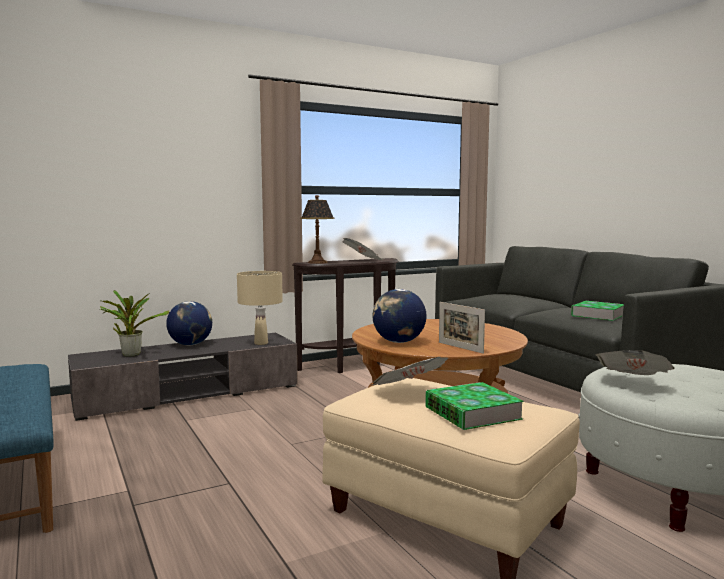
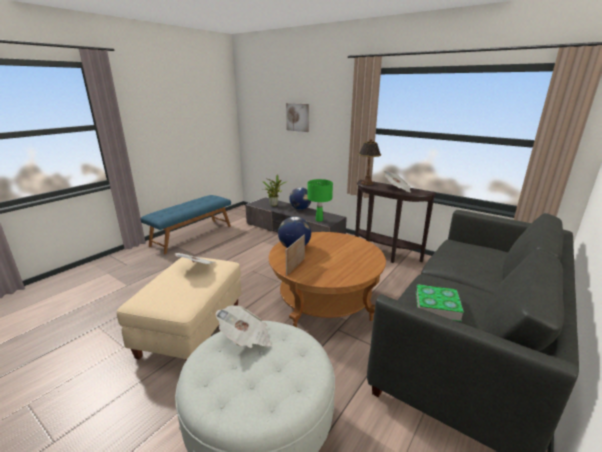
camera: 65 degrees right, 15 degrees up
beige table lamp [237,271,283,345] -> green table lamp [307,179,333,222]
book [425,382,524,430] -> none
none -> picture [286,103,309,132]

